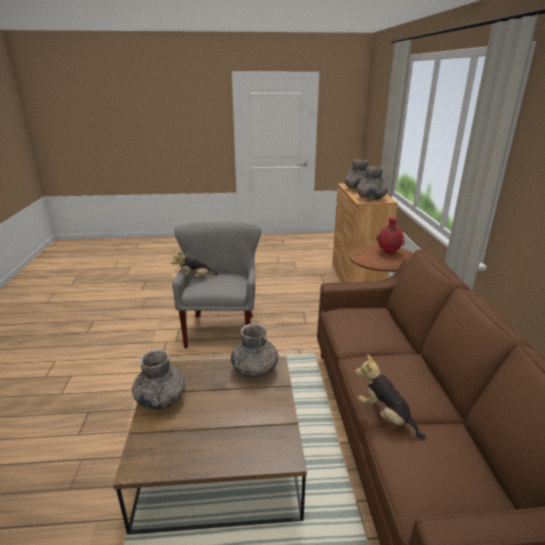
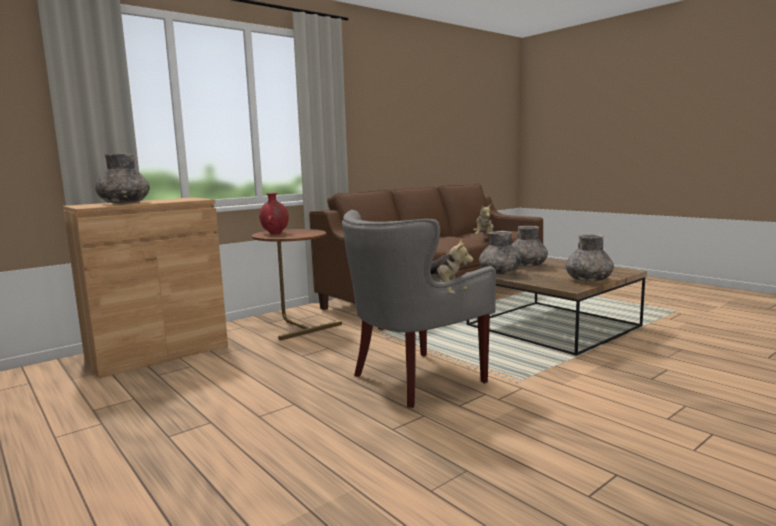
camera: 125 degrees left, 15 degrees down
grey vase [357,166,388,200] -> grey vase moved to [511,226,548,267]

